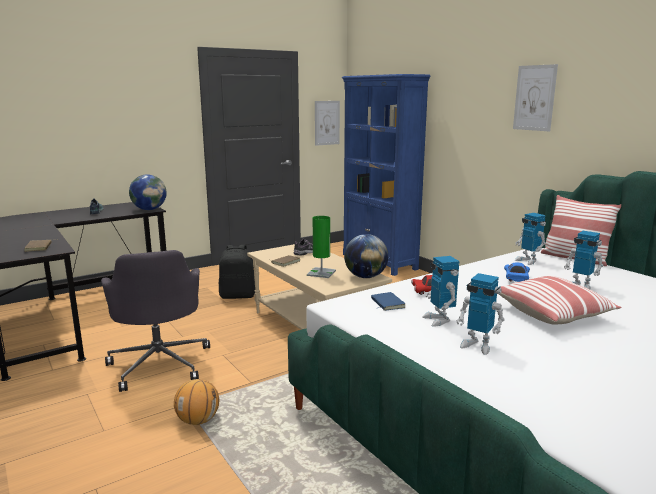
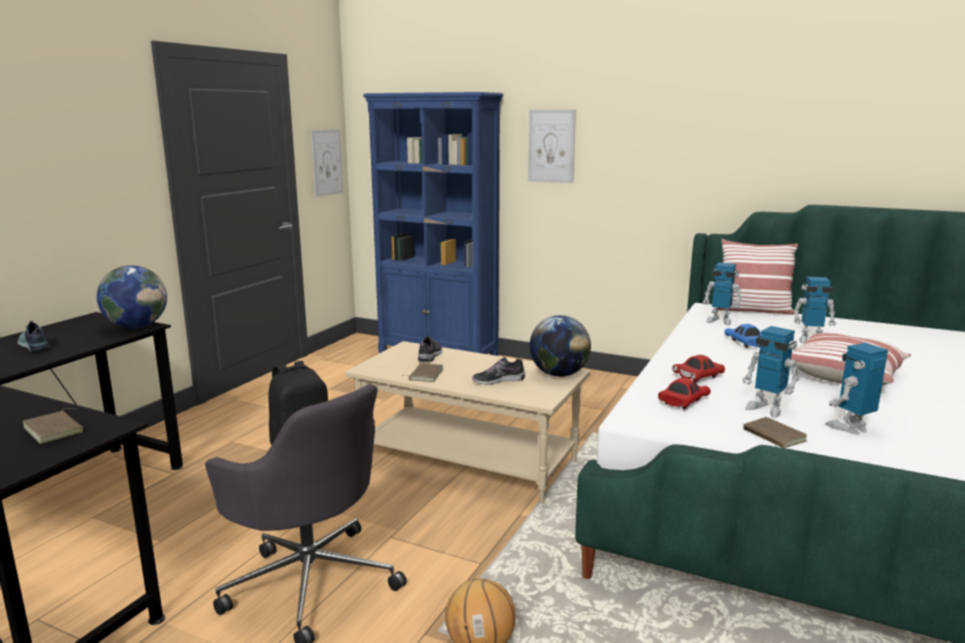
camera: 30 degrees left, 0 degrees up
green table lamp [307,216,336,278] -> shoe [472,357,525,385]
blue book [371,292,405,311] -> red toy car [658,377,711,409]
toy robot [457,273,505,355] -> toy robot turned 150 degrees clockwise [825,343,888,435]
picture [513,64,558,132] -> picture moved to [528,110,576,183]
none -> brown book [743,417,807,448]

